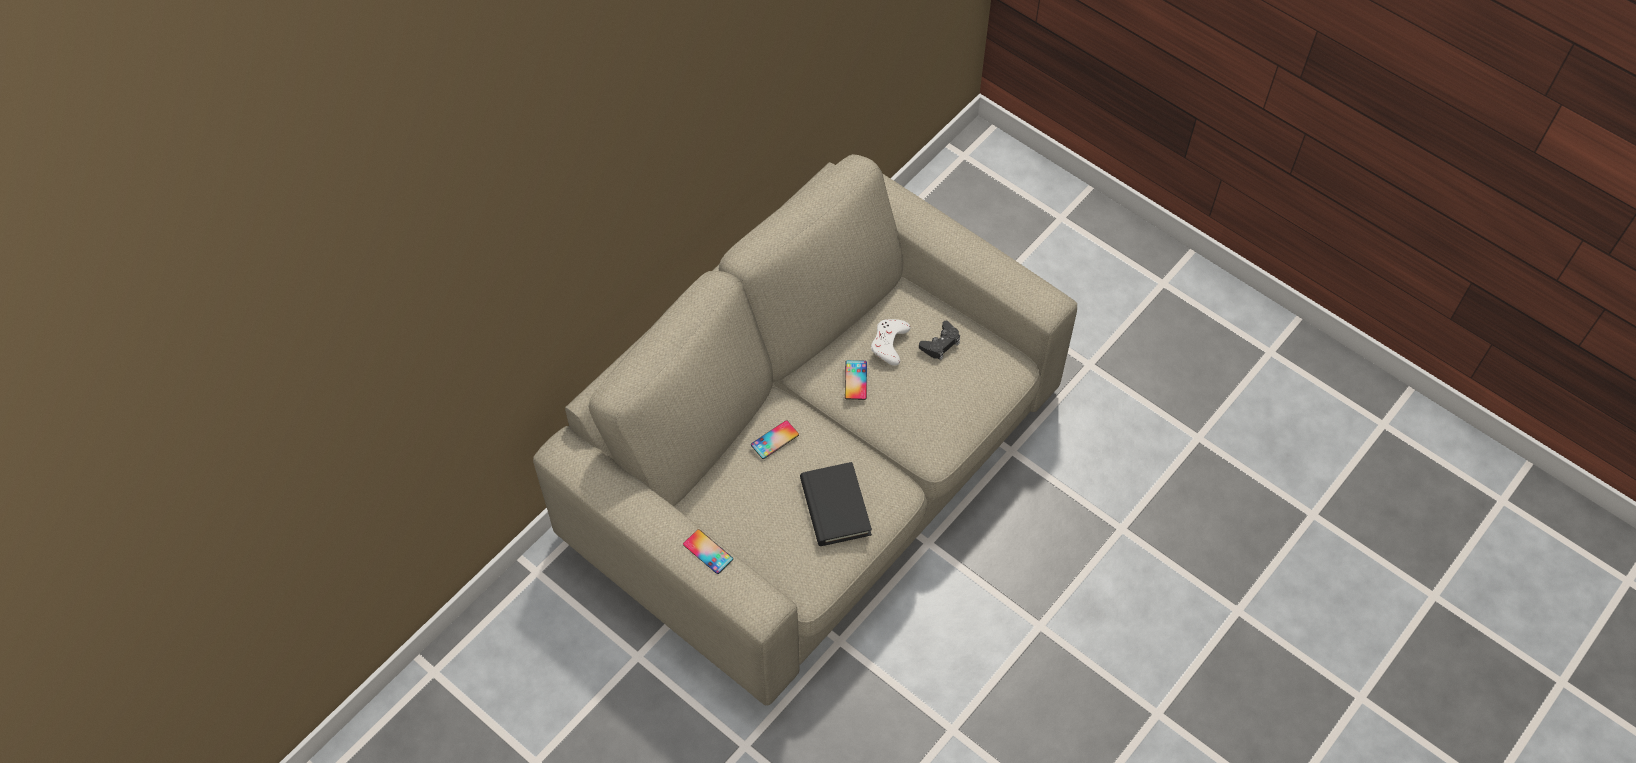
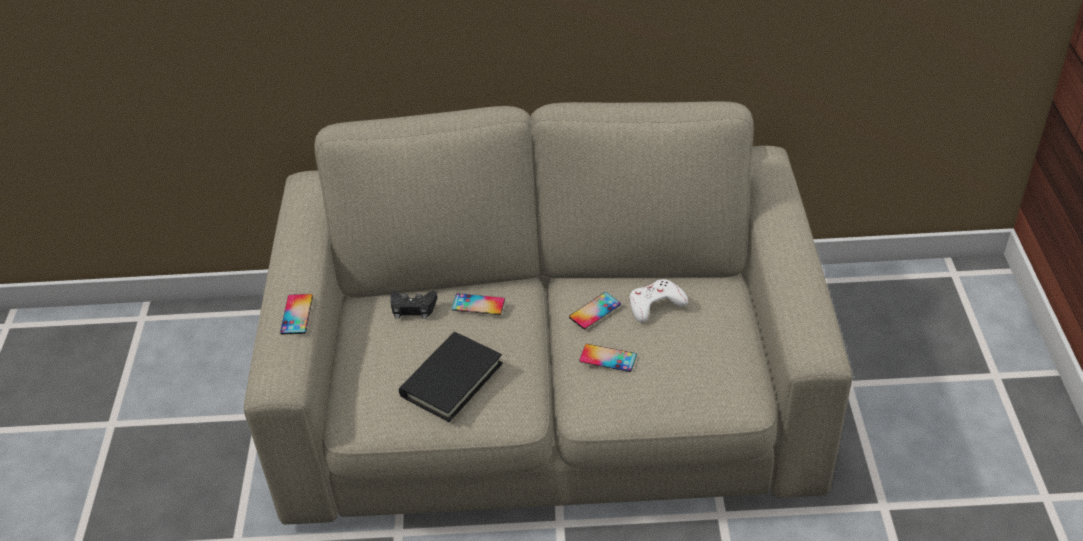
camera: 50 degrees right, 15 degrees down
black game controller [919,321,960,360] -> black game controller moved to [390,291,437,319]
none -> phone [580,344,637,372]

